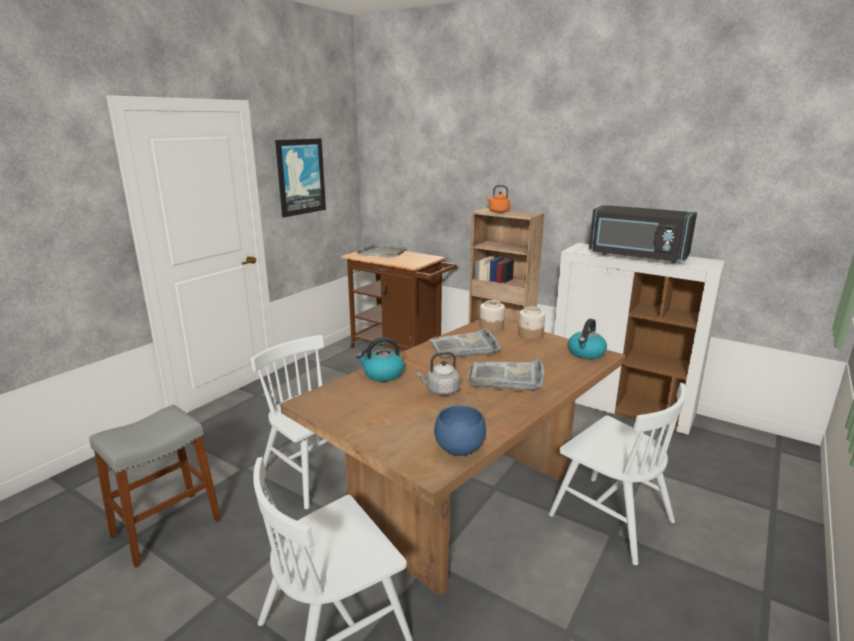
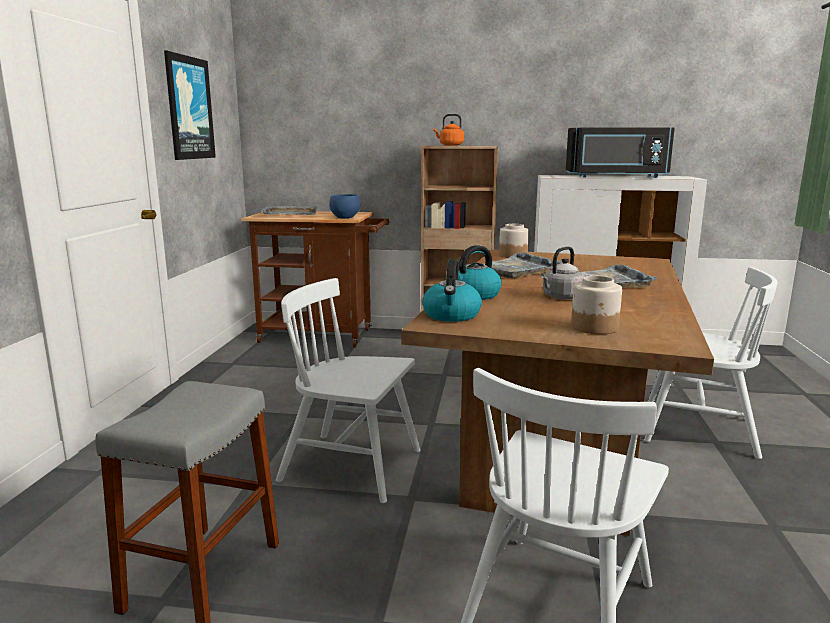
camera: 25 degrees left, 5 degrees down
blue bowl [434,405,486,456] -> blue bowl moved to [329,194,360,218]
jar [518,307,545,340] -> jar moved to [571,276,622,334]
kettle [568,319,607,359] -> kettle moved to [422,259,482,322]

